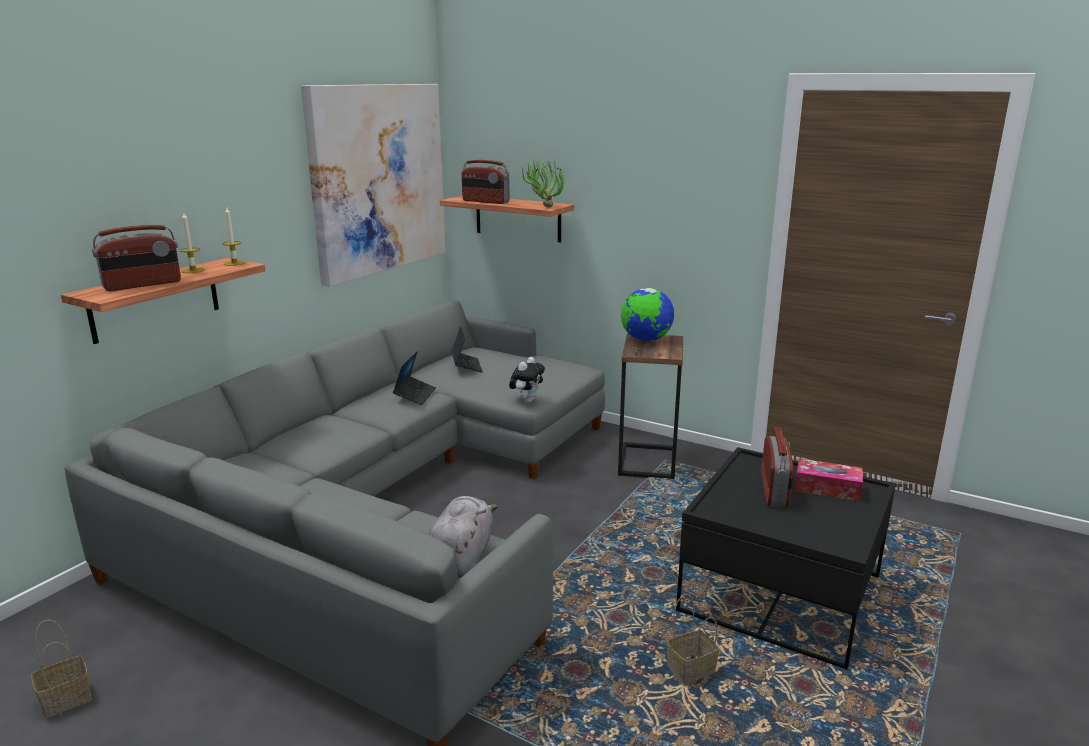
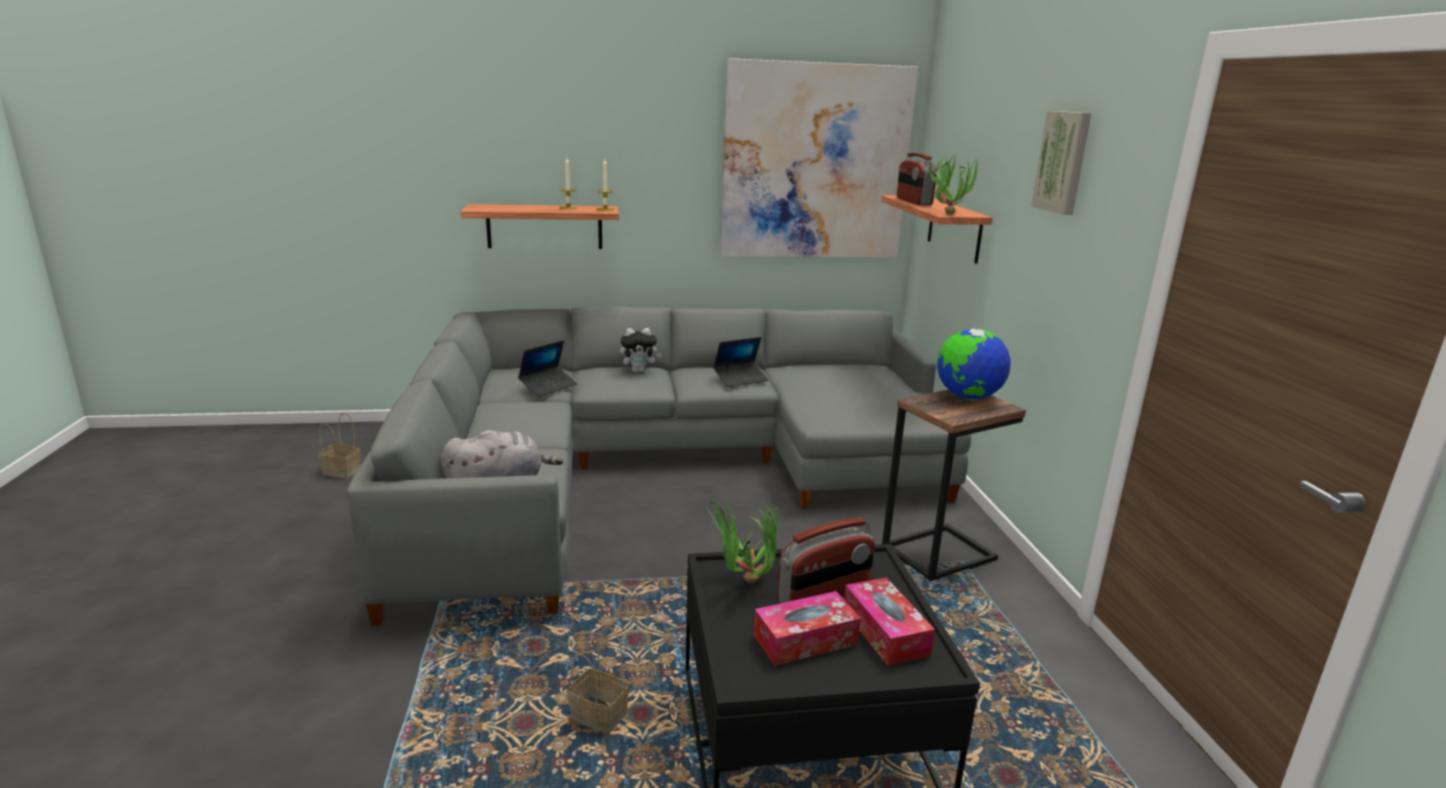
camera: 50 degrees right, 0 degrees up
radio [92,225,181,291] -> none
laptop [451,326,483,373] -> laptop moved to [518,340,578,397]
plush toy [509,357,545,403] -> plush toy moved to [620,328,662,373]
none -> potted plant [706,495,780,584]
none -> tissue box [754,591,861,666]
none -> picture [1031,111,1091,215]

